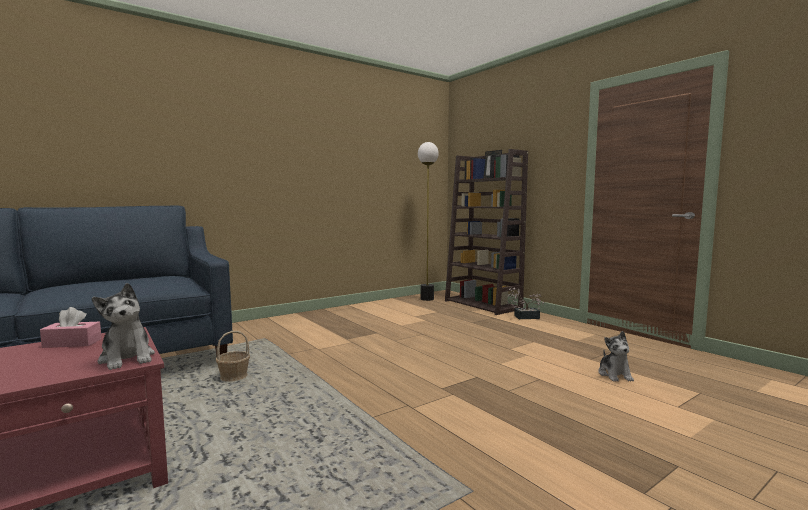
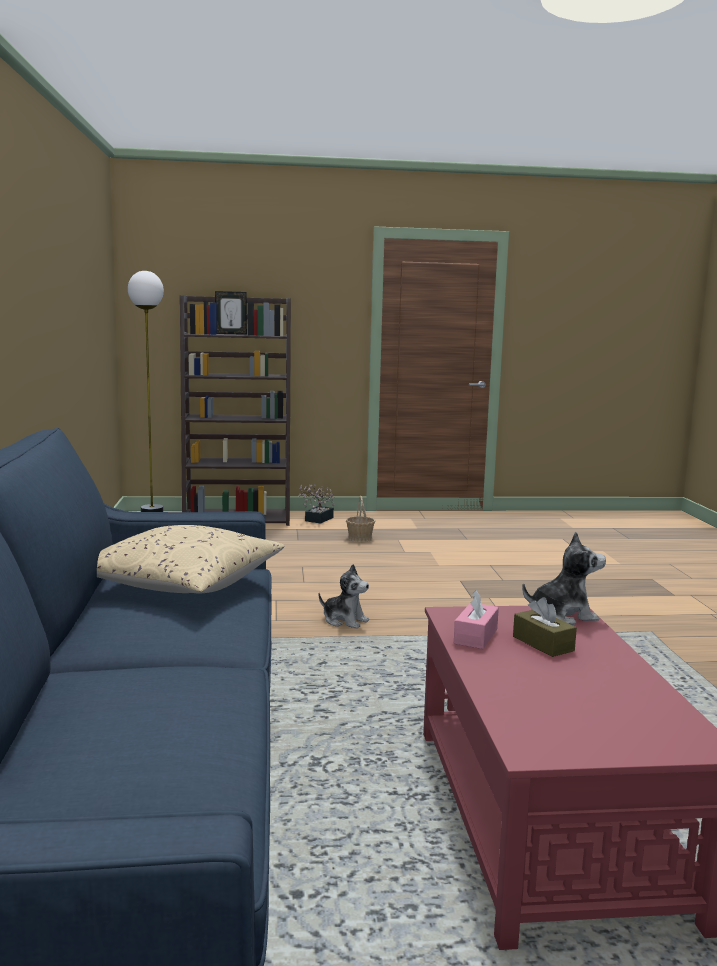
camera: 60 degrees left, 5 degrees up
basket [216,331,250,382] -> basket moved to [346,496,375,542]
plush toy [598,331,634,382] -> plush toy moved to [319,564,369,629]
none -> beige pillow [97,525,285,594]
none -> brown tissue box [513,597,577,657]

